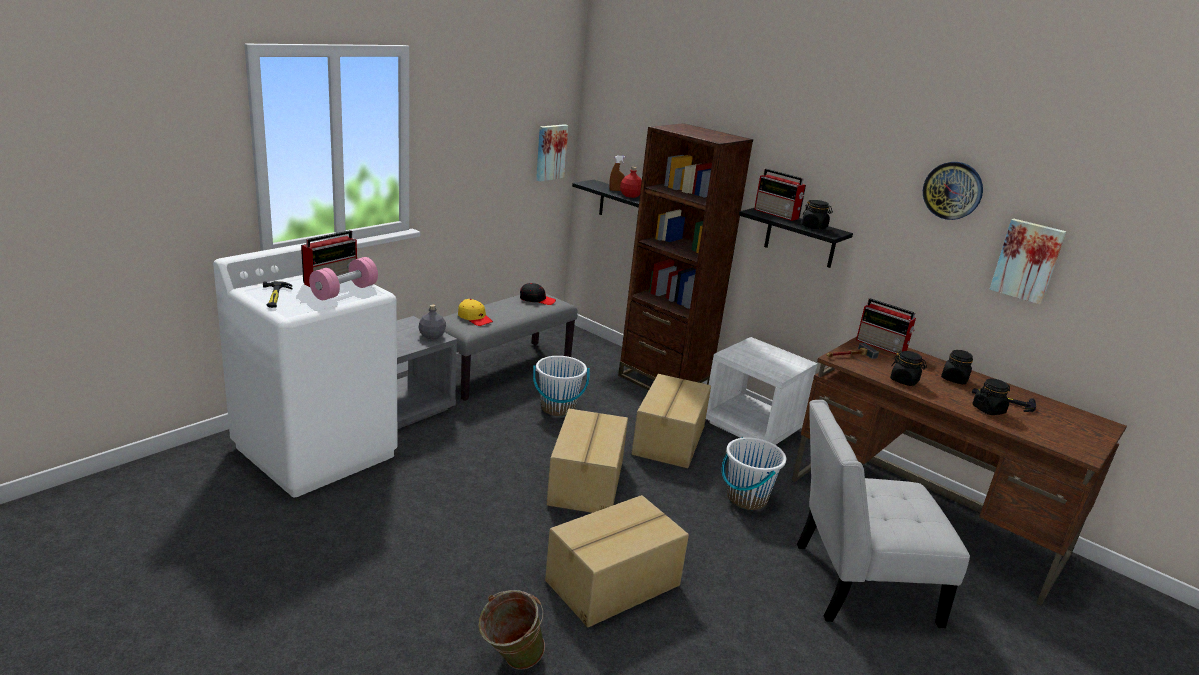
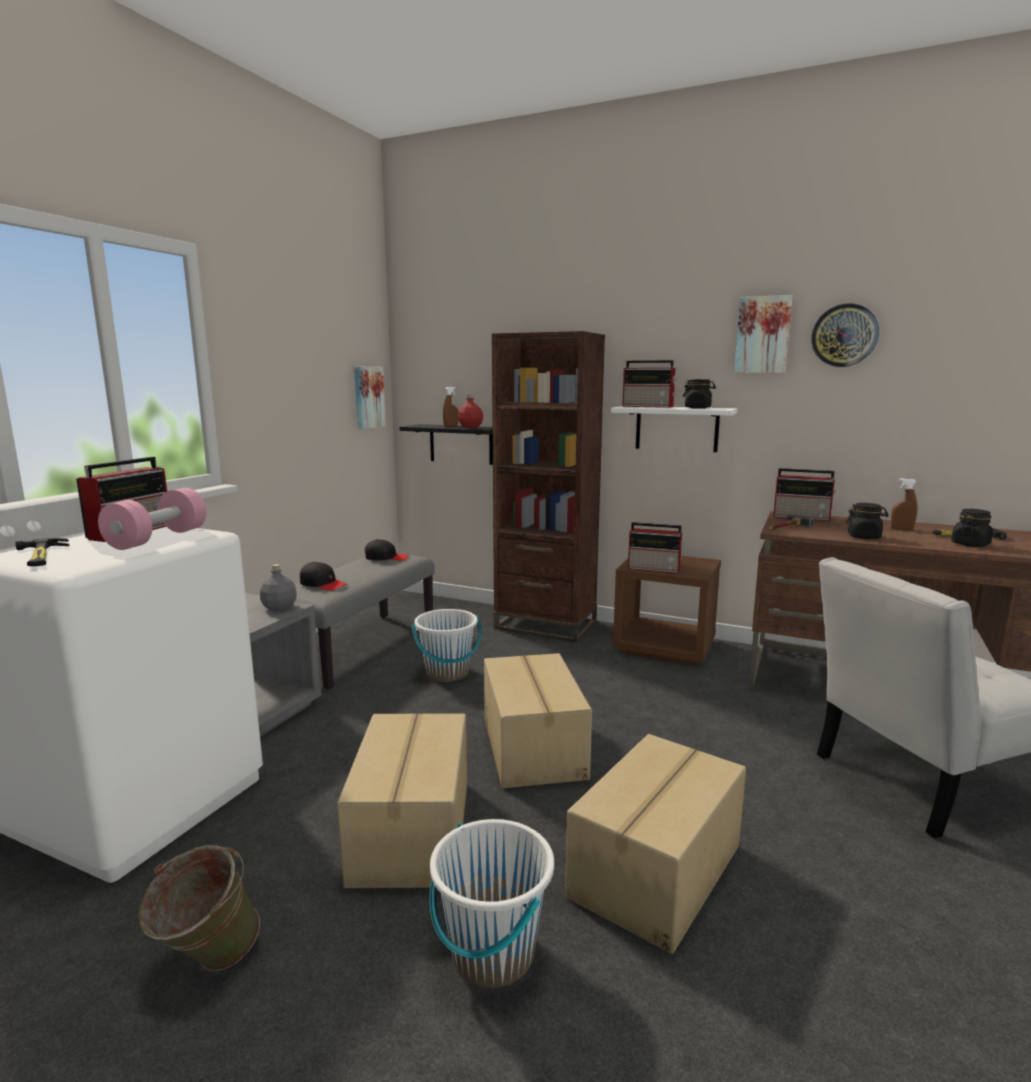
camera: 15 degrees left, 10 degrees down
yellow cap [458,299,493,326] -> black cap [300,561,347,591]
green bucket [479,590,545,670] -> green bucket moved to [138,845,260,971]
cardboard box [632,374,711,468] -> cardboard box moved to [337,713,467,888]
white nightstand [706,337,818,445] -> brown nightstand [613,556,721,666]
white bucket [722,437,786,510] -> white bucket moved to [430,819,554,988]
black shelf [739,208,853,268] -> white shelf [611,406,738,452]
black jar [941,350,973,384] -> brown spray bottle [891,478,918,530]
picture [990,218,1066,304] -> picture moved to [734,295,793,373]
none -> radio [628,522,684,574]

